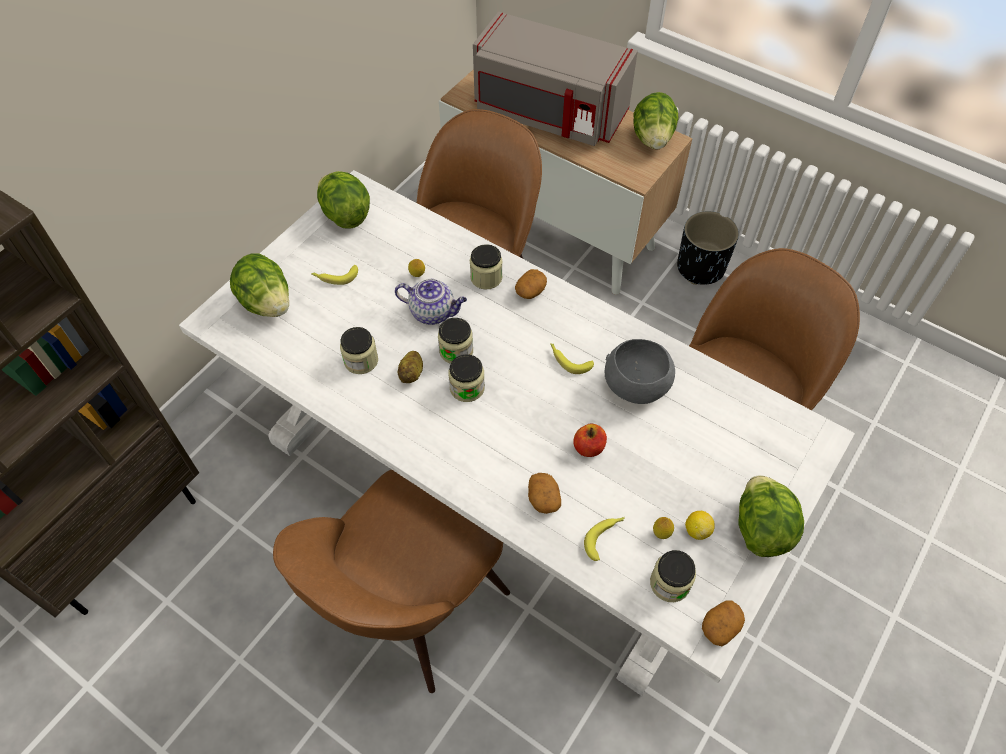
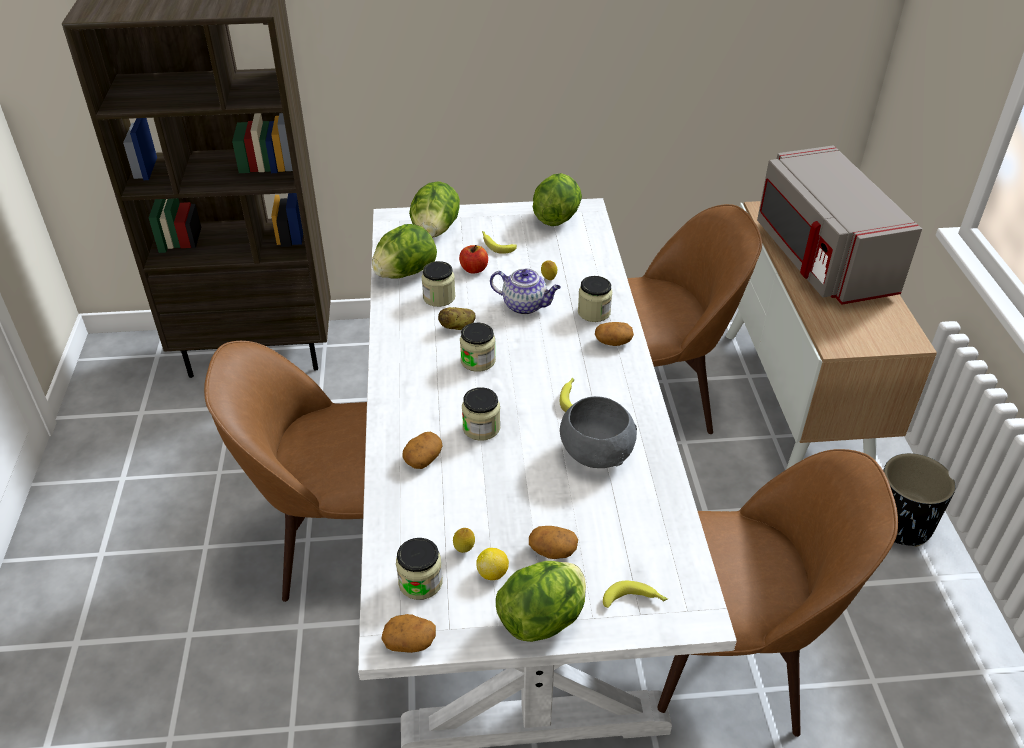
camera: 50 degrees right, 15 degrees down
teapot [395,279,467,325] -> teapot turned 45 degrees counterclockwise [490,268,561,315]
jar [438,318,473,364] -> jar moved to [462,387,500,441]
apple [573,424,607,457] -> apple moved to [459,245,488,274]
banana [584,517,625,561] -> banana moved to [603,581,668,608]
lettuce [633,92,679,150] -> lettuce moved to [372,224,437,279]
none -> potato [529,526,578,559]

